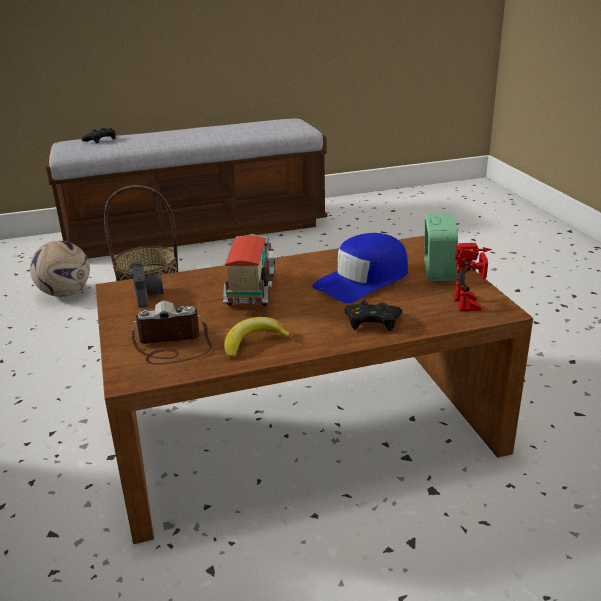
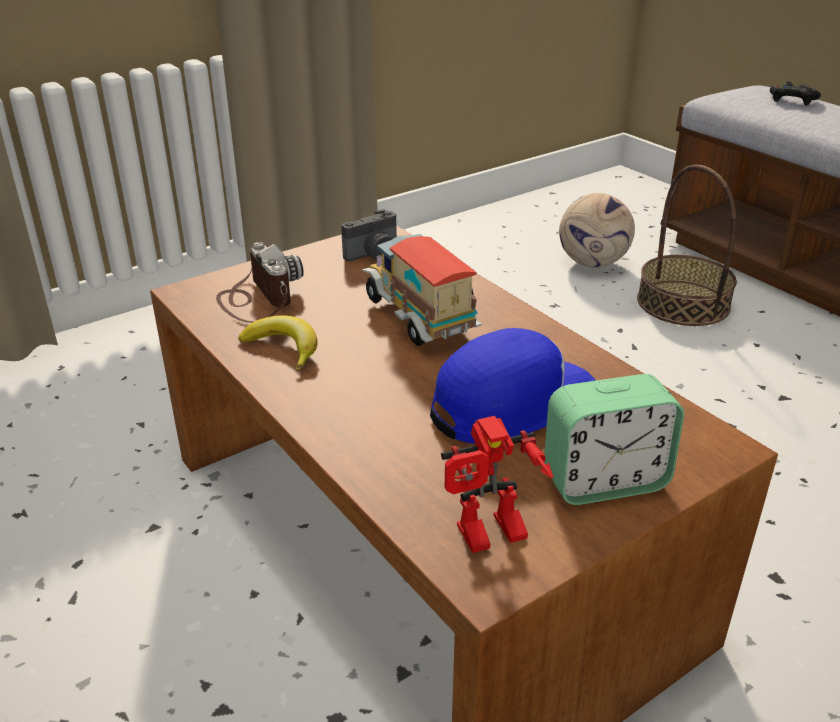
camera: 70 degrees right, 5 degrees up
toy truck [223,234,275,306] -> toy truck turned 105 degrees counterclockwise [362,234,482,346]
blue cap [312,233,408,303] -> blue cap turned 120 degrees clockwise [430,328,596,444]
black game controller [344,301,402,331] -> none

